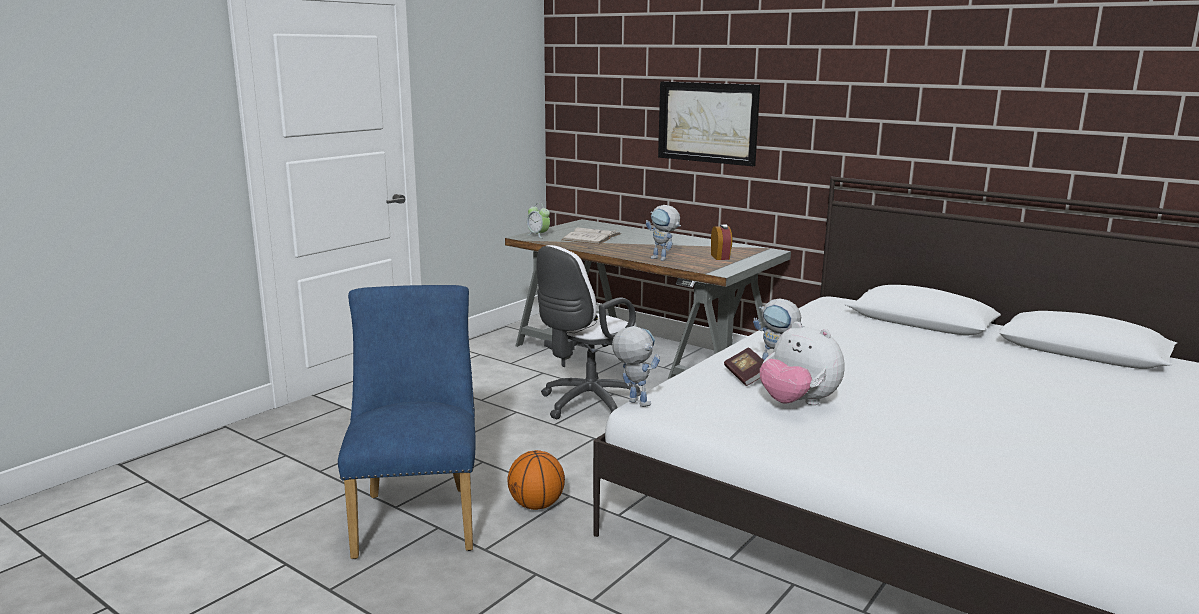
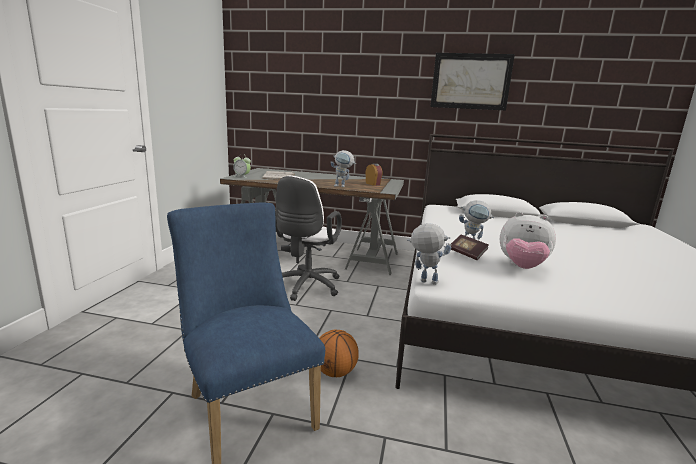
camera: 25 degrees left, 0 degrees up
picture [658,81,760,166] -> picture moved to [430,53,515,111]

